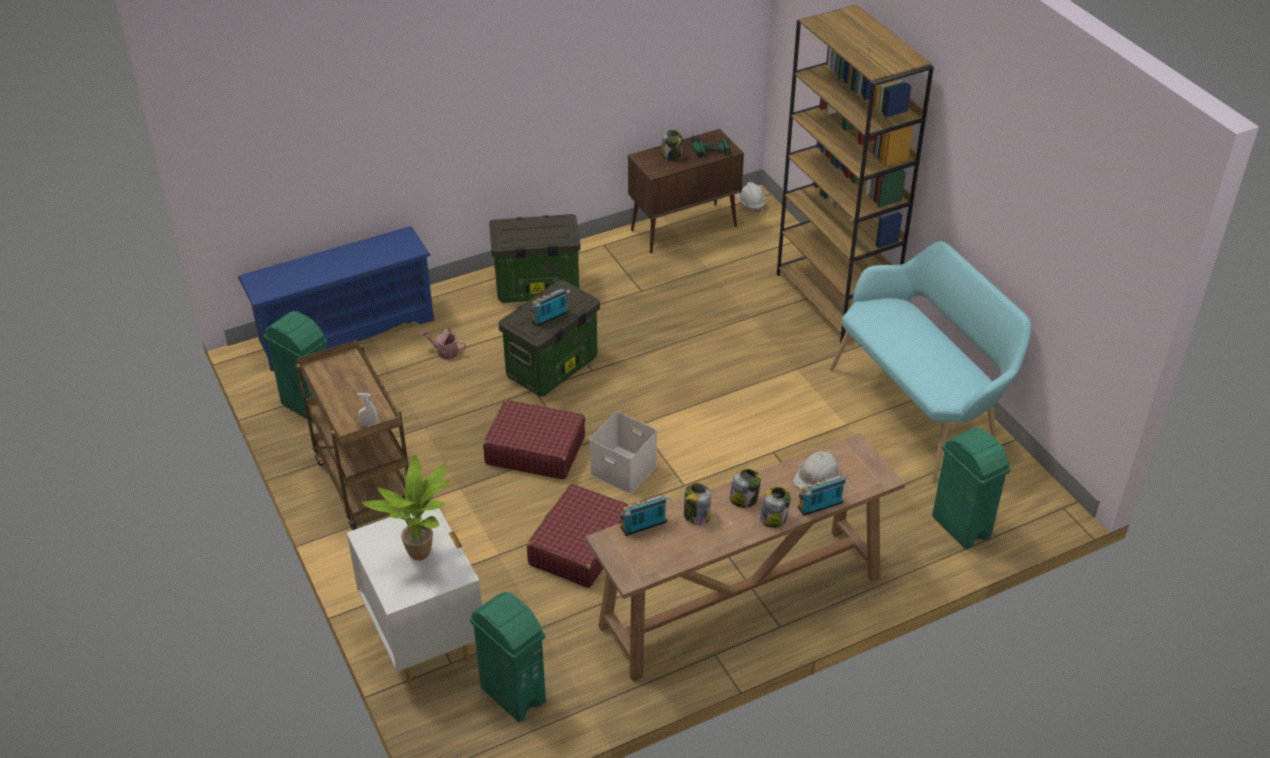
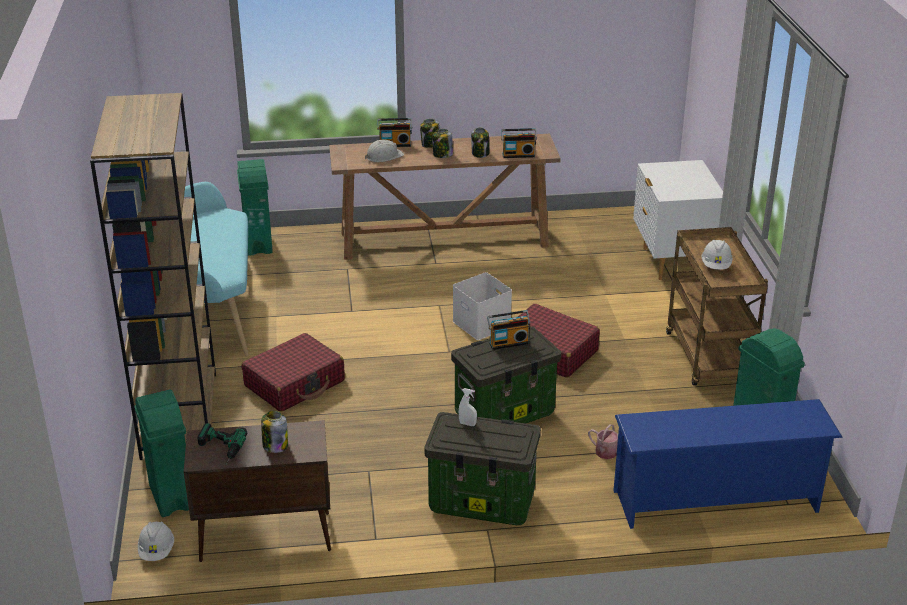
camera: 160 degrees left, 10 degrees down
white spray bottle [357,393,378,427] -> white spray bottle moved to [459,388,477,426]
potted plant [362,455,450,561] -> none
green trash can [470,592,546,722] -> green trash can moved to [134,390,189,517]
red suitcase [527,484,629,588] -> red suitcase moved to [241,333,345,412]
none -> white hard hat [701,240,733,270]

